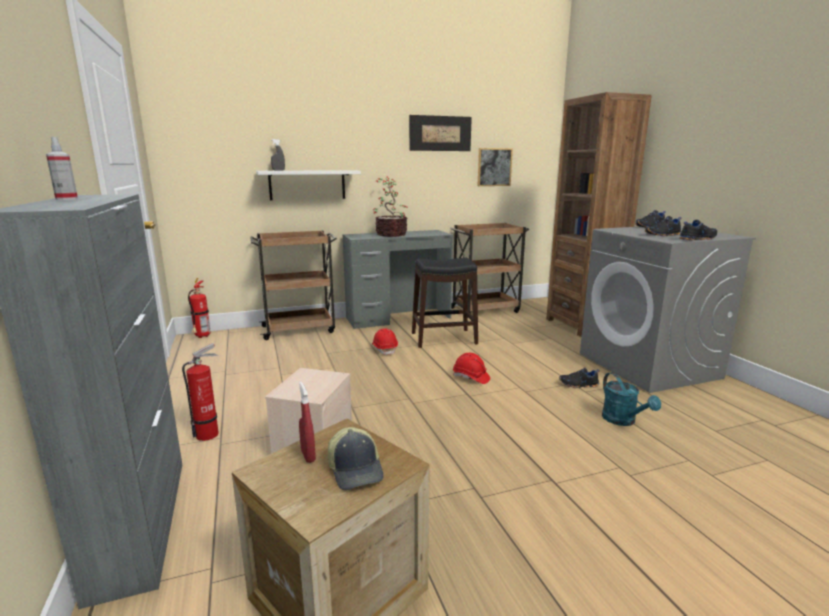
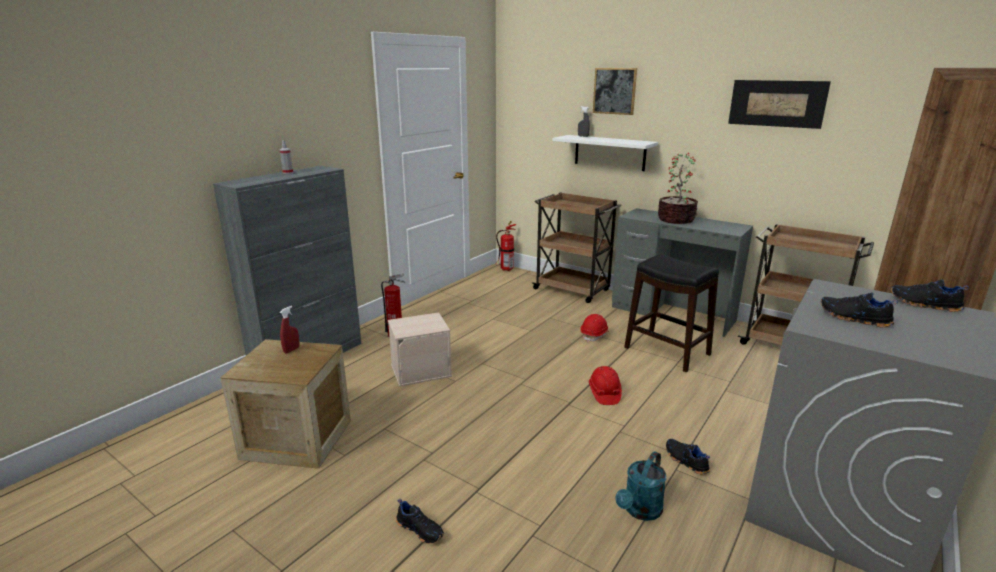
camera: 55 degrees right, 5 degrees up
cap [328,427,383,490] -> none
picture [478,148,513,186] -> picture moved to [593,68,637,115]
black shoe [679,220,717,240] -> black shoe moved to [396,499,444,544]

